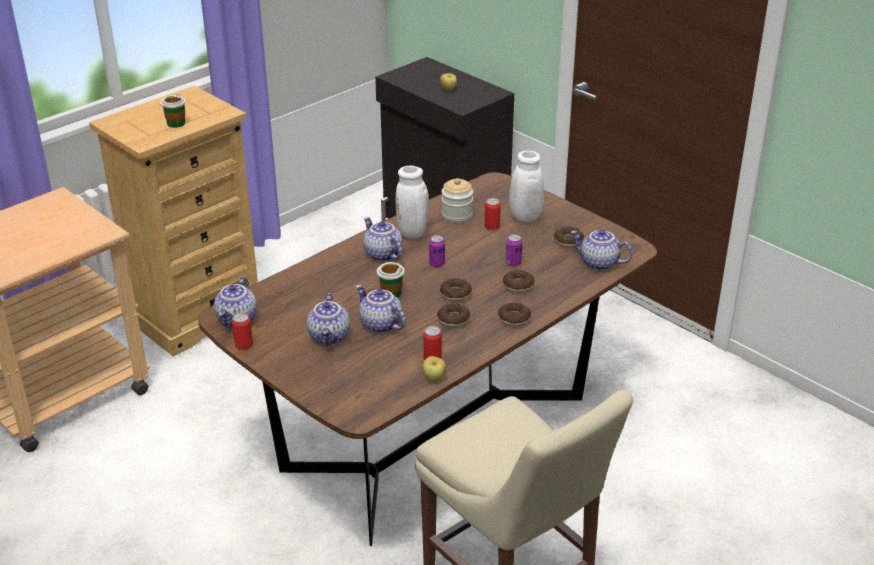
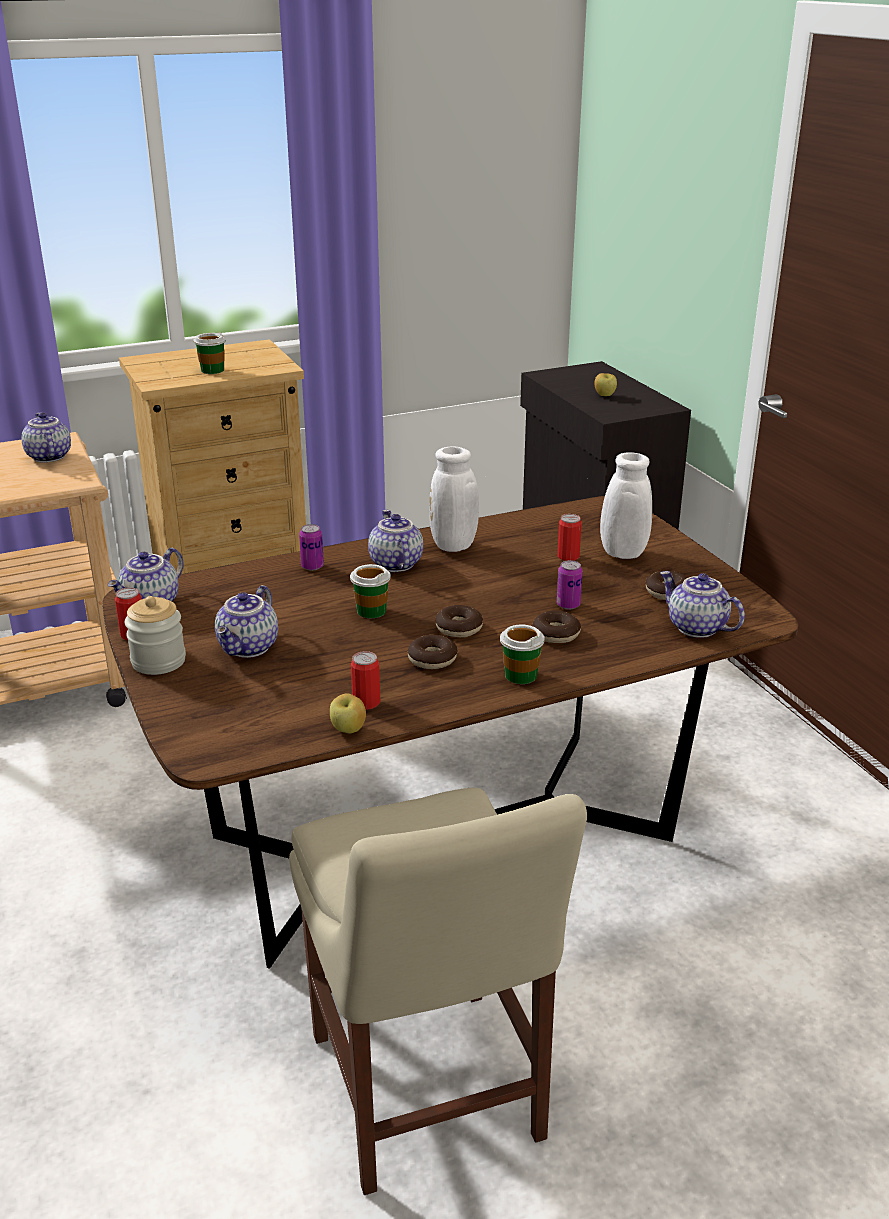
camera: 20 degrees right, 5 degrees down
teapot [356,285,406,333] -> teapot moved to [21,412,71,463]
can [429,235,445,267] -> can moved to [299,524,324,571]
jar [442,178,473,223] -> jar moved to [125,596,186,675]
donut [498,302,531,326] -> cup [500,624,545,684]

